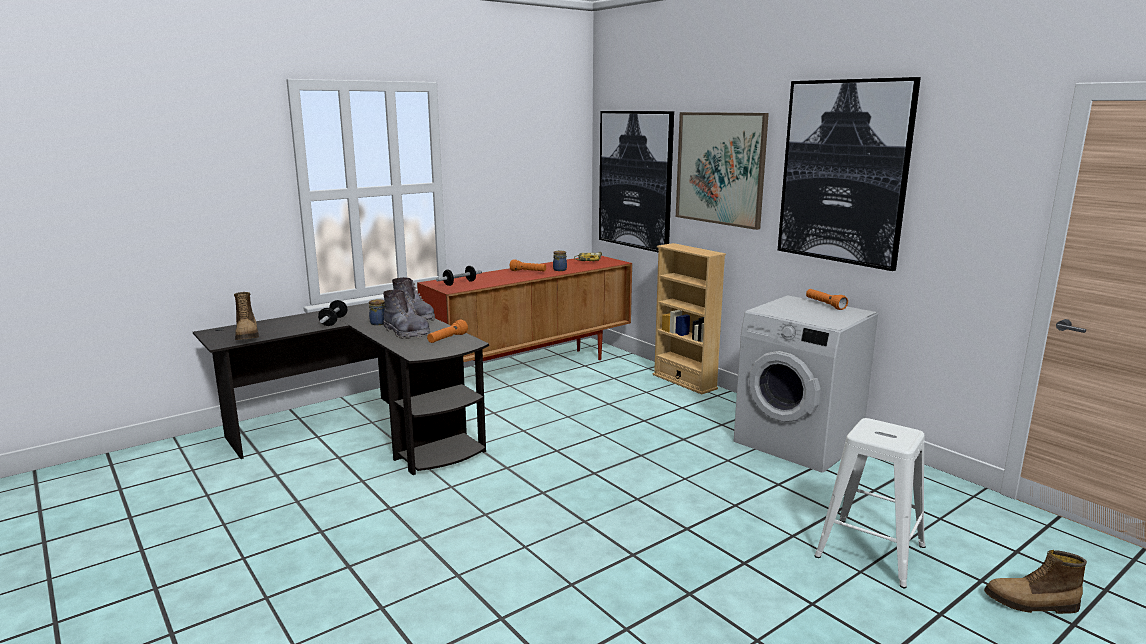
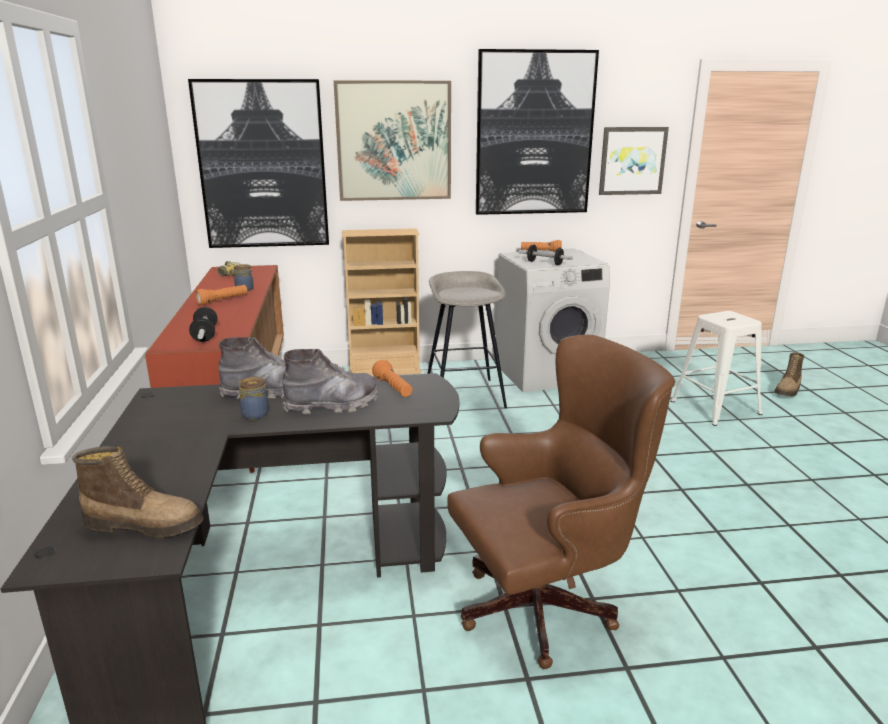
camera: 60 degrees left, 5 degrees up
dumbbell [318,300,347,326] -> dumbbell moved to [519,244,573,265]
none -> grey stool [427,271,507,408]
none -> brown office chair [447,335,675,669]
none -> picture [599,127,669,195]

